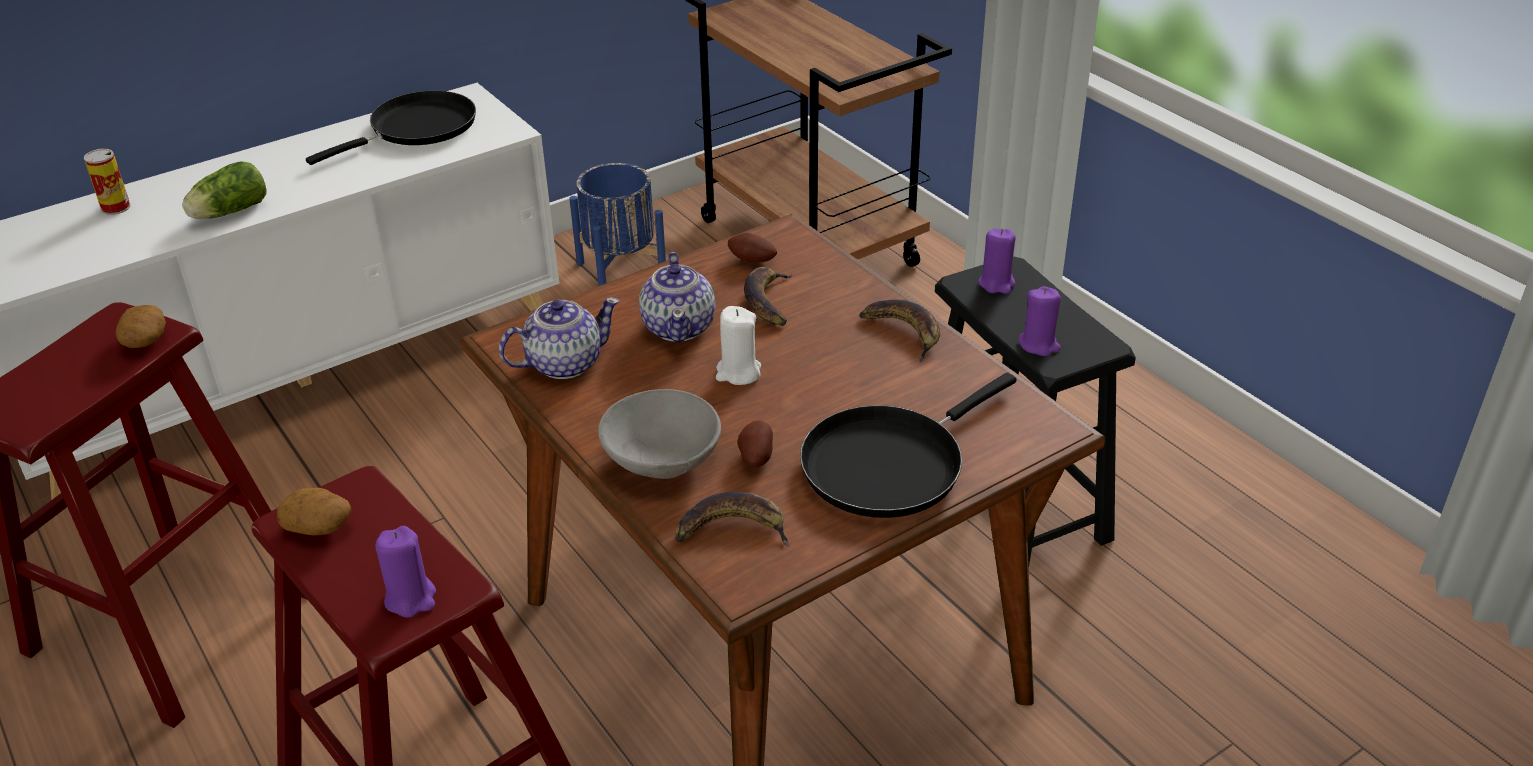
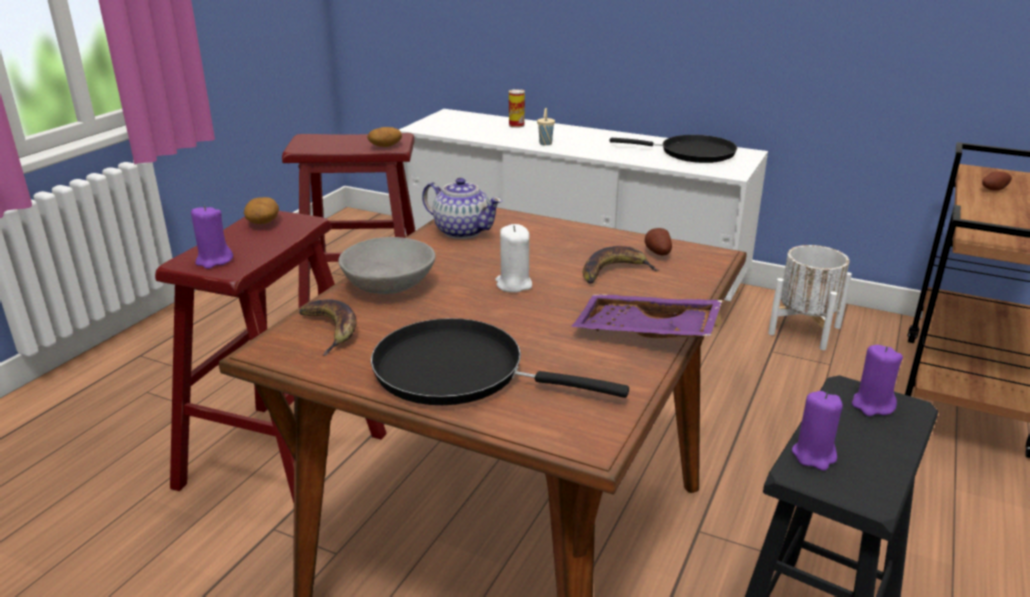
camera: 60 degrees right, 10 degrees down
lettuce [182,162,267,219] -> beige cup [537,108,555,145]
blue planter [569,163,666,286] -> white planter [768,245,852,350]
teapot [639,252,715,342] -> none
potato [737,420,773,467] -> potato moved to [982,171,1012,191]
banana [859,300,940,362] -> purple tray [571,294,723,338]

